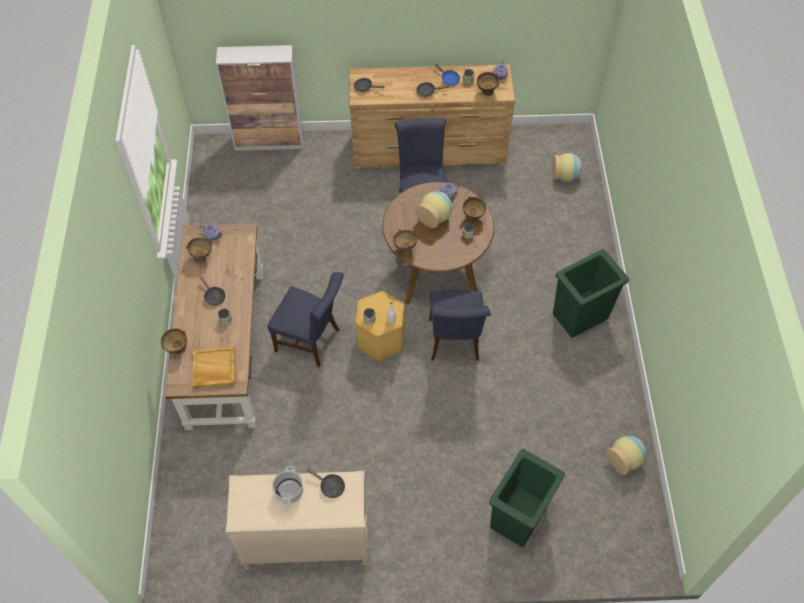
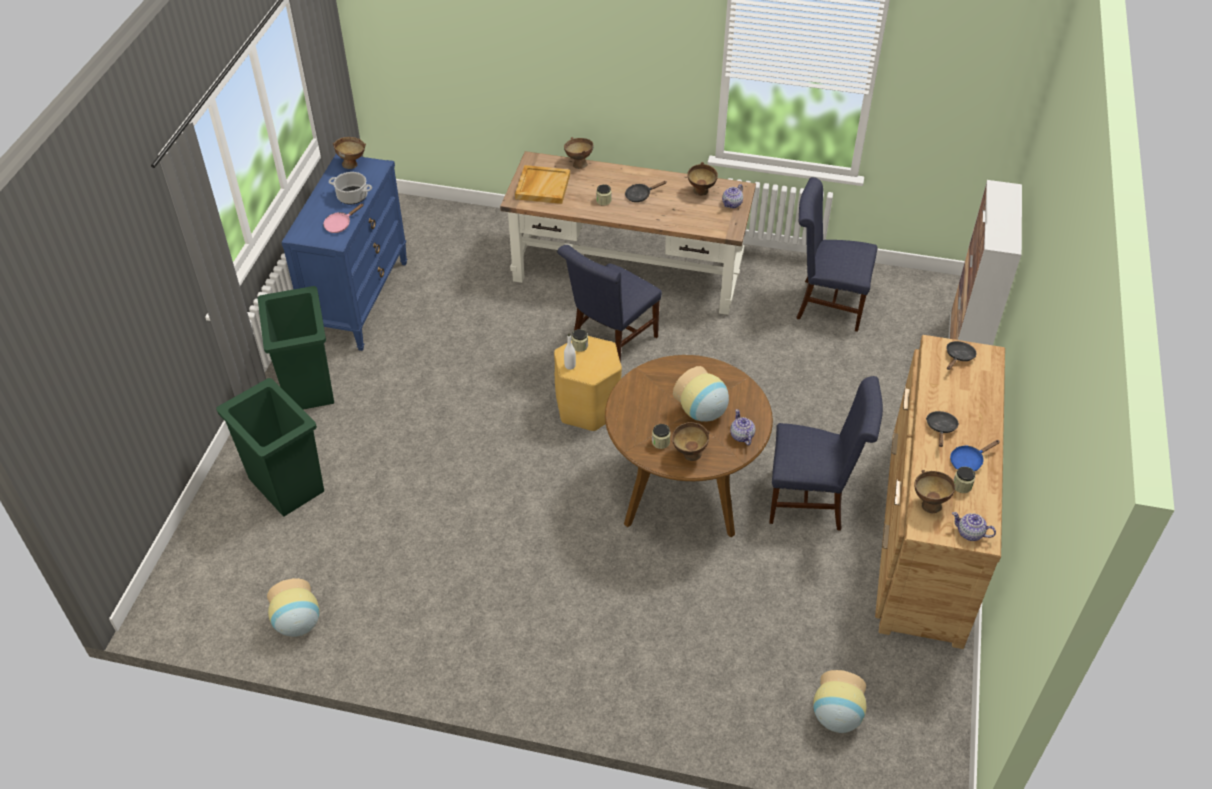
camera: 105 degrees right, 10 degrees down
beige dresser [225,471,368,570] -> blue dresser [281,154,407,351]
black frying pan [307,469,345,498] -> pink frying pan [323,203,364,233]
brown bowl [393,229,417,256] -> brown bowl moved to [333,137,366,169]
blue chair [429,290,491,361] -> blue chair moved to [797,177,878,332]
green trash can [553,249,629,338] -> green trash can moved to [258,286,334,410]

